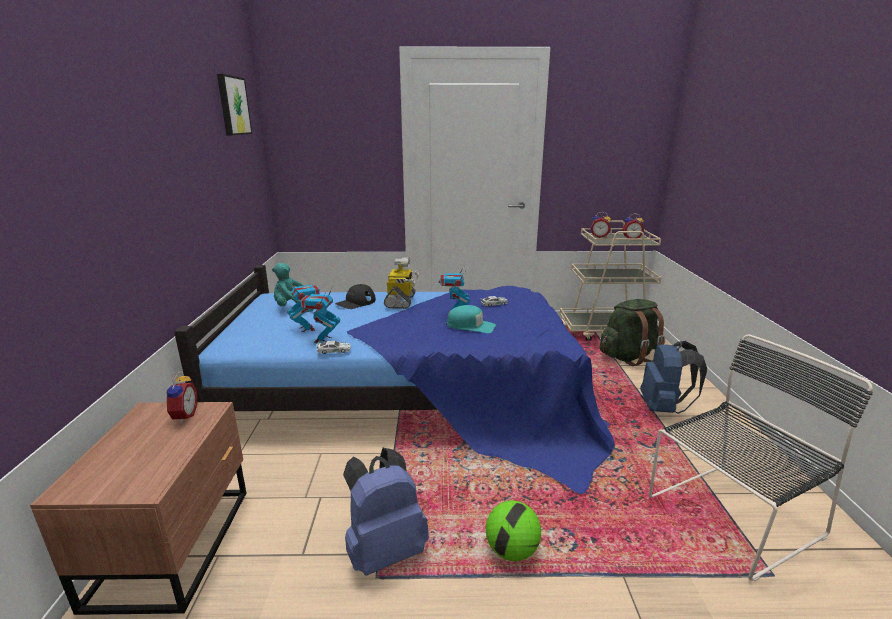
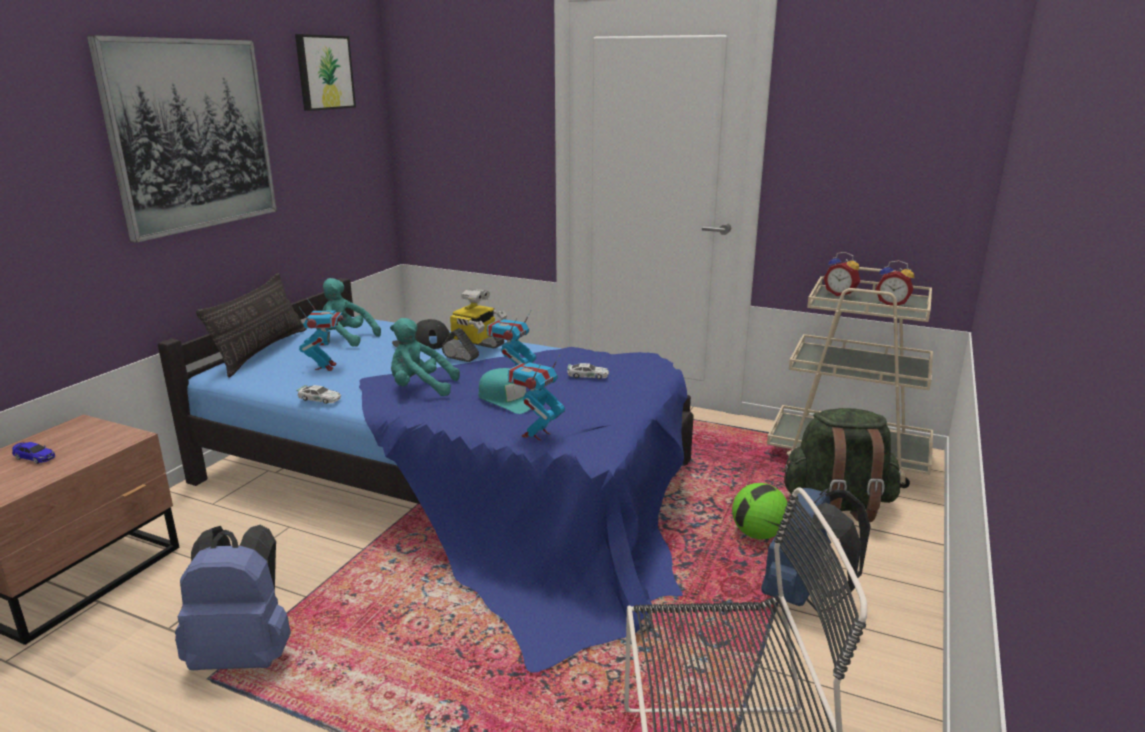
camera: 25 degrees right, 0 degrees up
alarm clock [166,371,197,423] -> none
toy robot [300,285,340,343] -> toy robot moved to [508,354,565,440]
football [486,501,541,561] -> football moved to [732,483,788,539]
none -> toy car [12,442,55,464]
none -> picture [87,35,277,243]
none -> pillow [196,273,306,377]
none -> turquoise plush toy [390,318,460,396]

